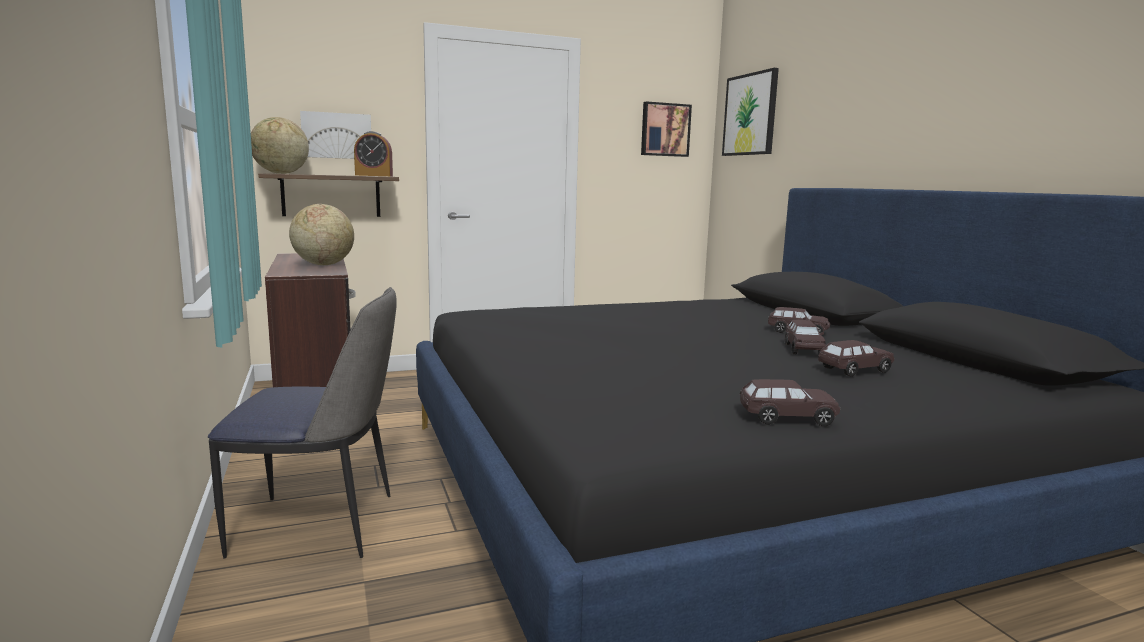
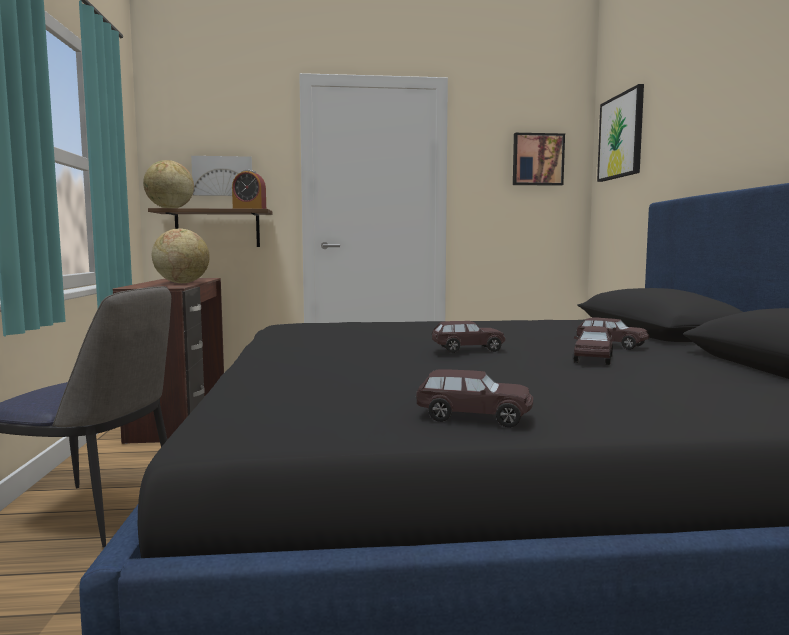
camera: 15 degrees right, 5 degrees down
brown toy car [818,340,895,377] -> brown toy car moved to [432,321,505,353]

